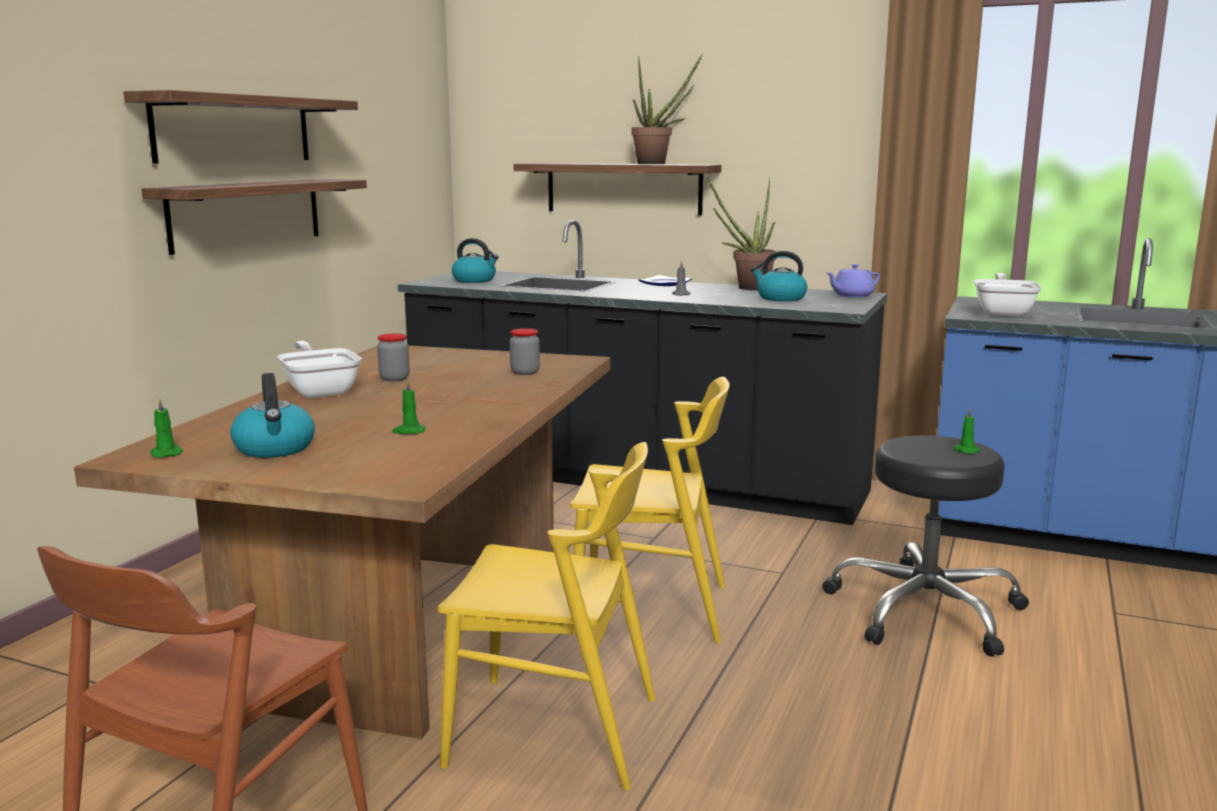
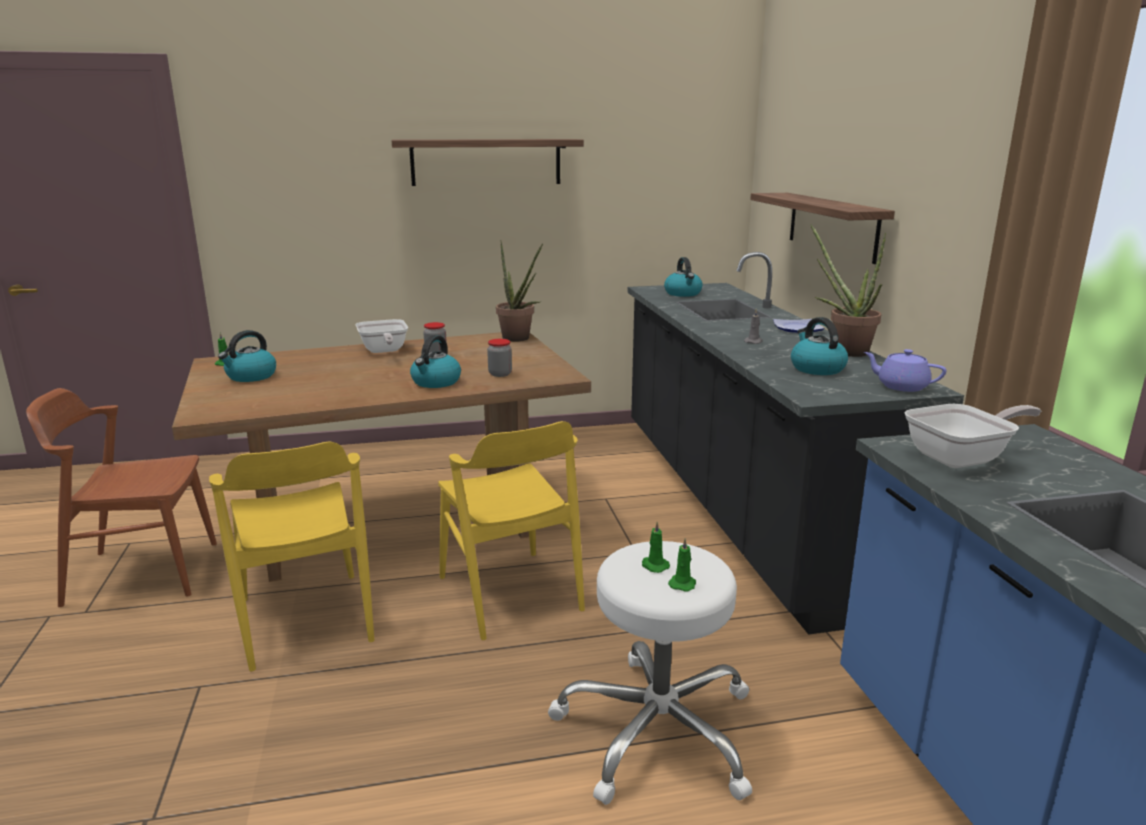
camera: 55 degrees right, 5 degrees up
shelf [141,179,367,255] -> none
frying pan [277,341,362,398] -> frying pan turned 135 degrees clockwise [355,319,408,353]
green candle [392,379,426,434] -> green candle moved to [642,521,670,573]
potted plant [631,54,703,164] -> potted plant moved to [496,240,543,342]
black stool [822,435,1029,656] -> white stool [548,541,752,805]
none -> kettle [410,335,461,388]

